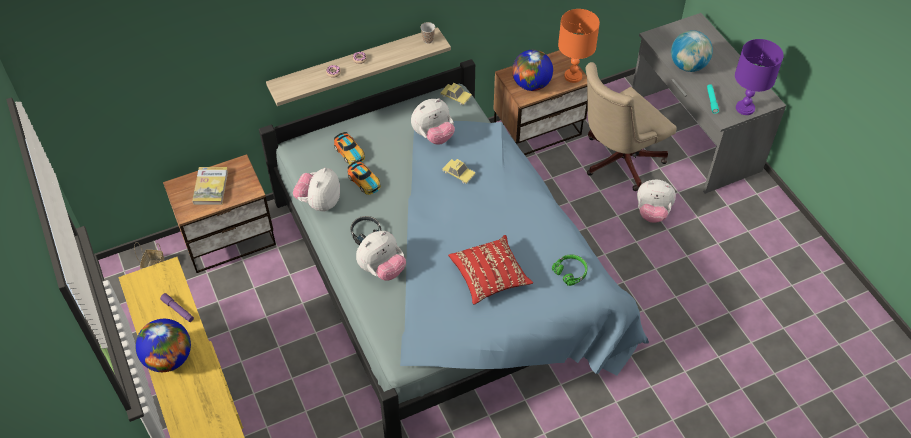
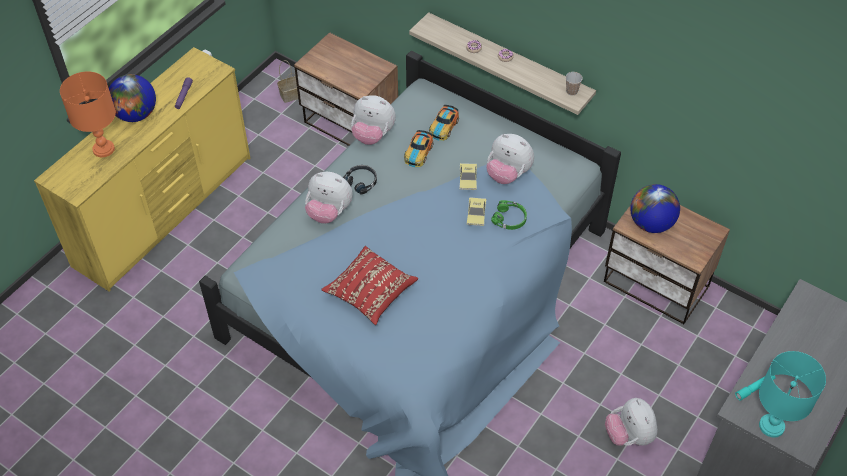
camera: 60 degrees right, 0 degrees up
book [192,167,228,205] -> none
plush toy [293,168,340,211] -> plush toy turned 150 degrees counterclockwise [351,95,396,145]
toy car [440,83,472,105] -> toy car moved to [459,163,477,190]
green headphones [552,255,588,286] -> green headphones moved to [491,200,527,230]
orange table lamp [558,9,600,83] -> orange table lamp moved to [60,71,116,157]
beige office chair [585,62,677,191] -> none
globe [671,30,713,72] -> none
purple table lamp [735,39,784,115] -> turquoise table lamp [759,351,826,438]

